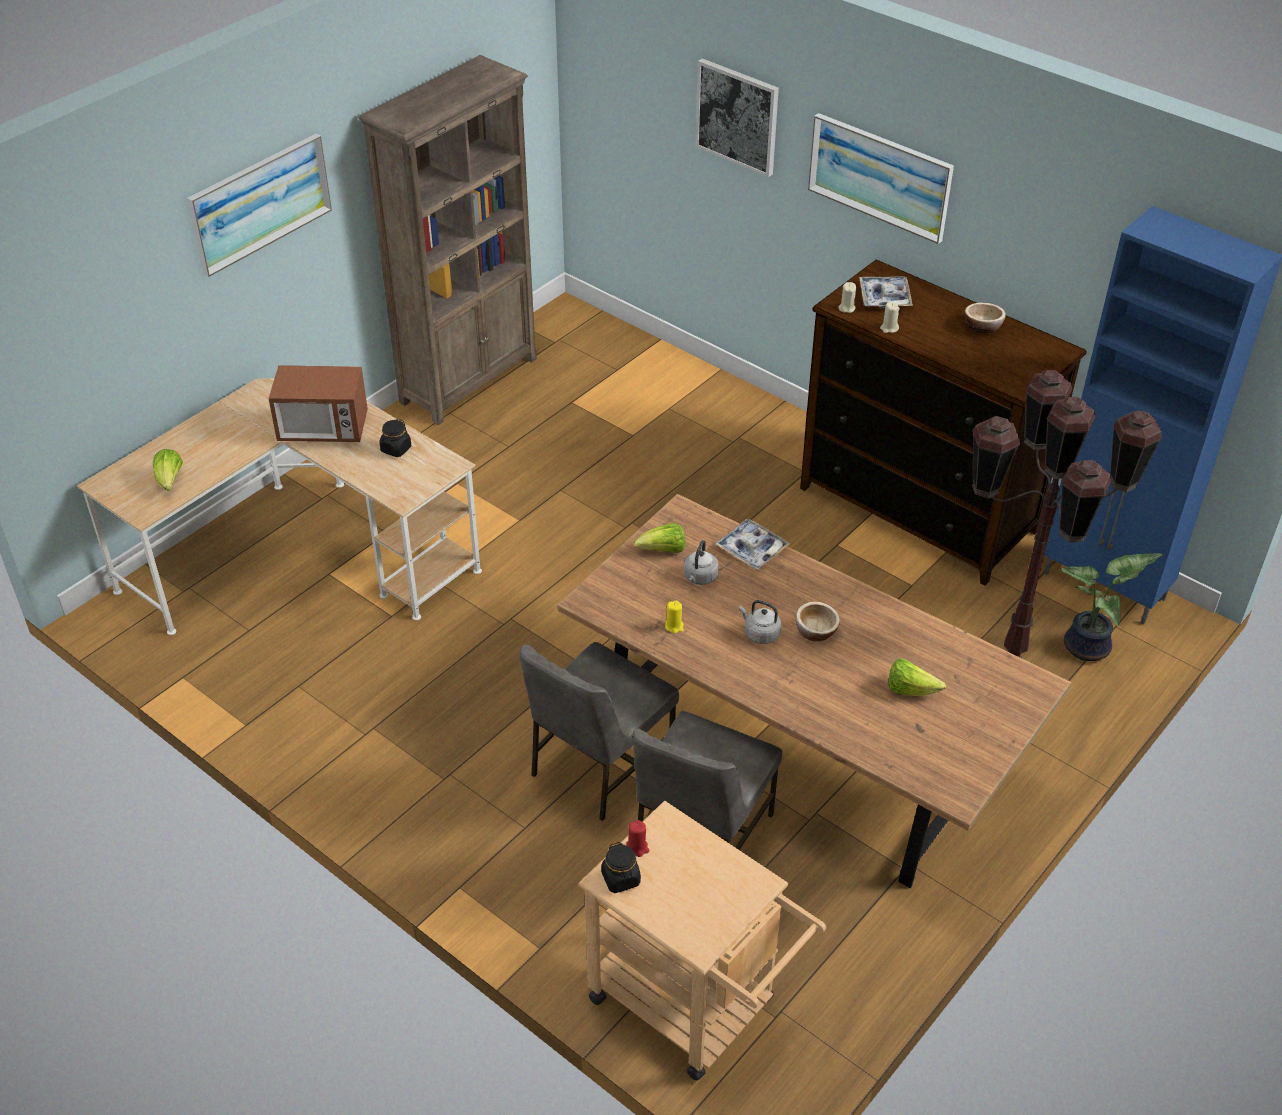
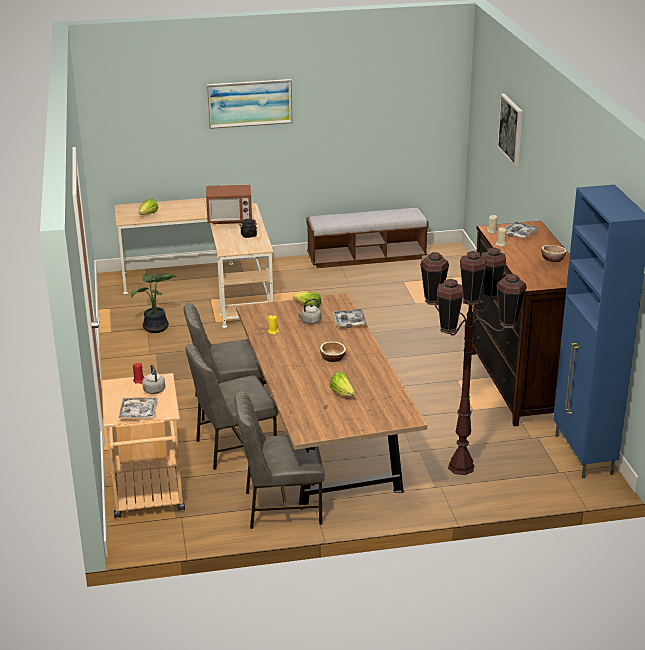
camera: 40 degrees right, 15 degrees down
microwave [268,365,368,442] -> microwave turned 45 degrees counterclockwise [206,184,252,224]
brown bookcase [359,55,537,425] -> bench [307,208,429,268]
black jar [601,842,641,893] -> none
grey kettle [739,600,781,644] -> grey kettle moved to [142,365,165,394]
picture [808,113,954,244] -> none
potted plant [1061,553,1163,661] -> potted plant moved to [131,273,177,333]
none -> tray [119,397,158,418]
none -> grey chair [235,391,325,529]

